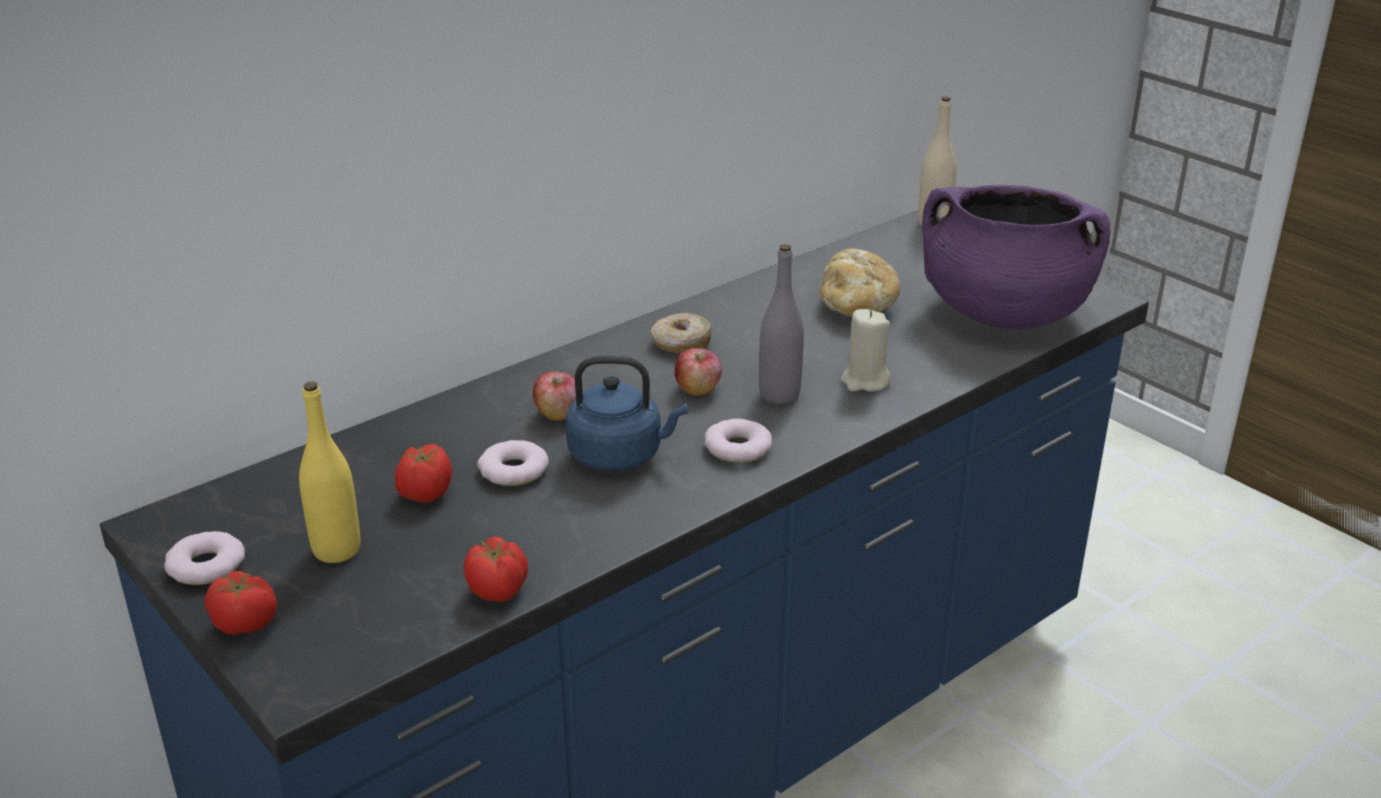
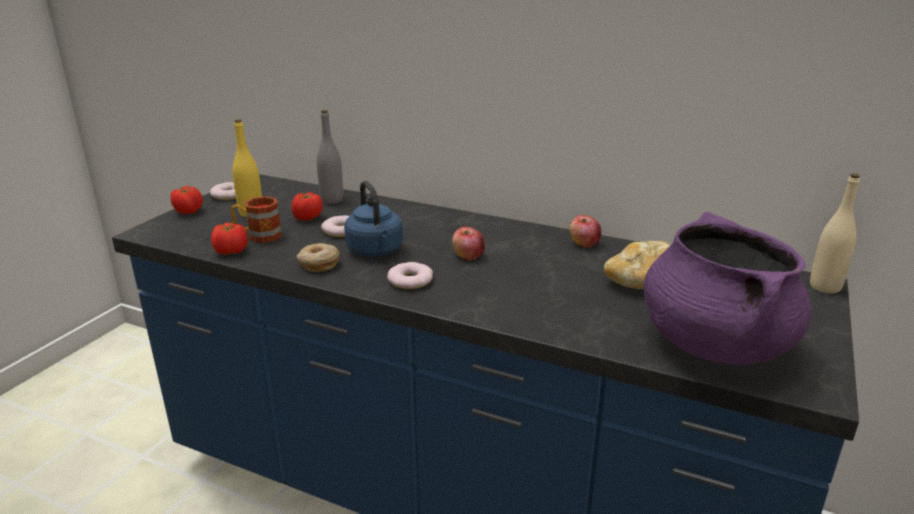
camera: 65 degrees right, 5 degrees down
apple [533,371,576,421] -> apple moved to [569,215,601,248]
donut [651,313,712,353] -> donut moved to [297,243,339,272]
grey bottle [759,244,804,404] -> grey bottle moved to [317,110,343,204]
beige candle [841,309,891,392] -> none
none -> mug [231,196,282,243]

